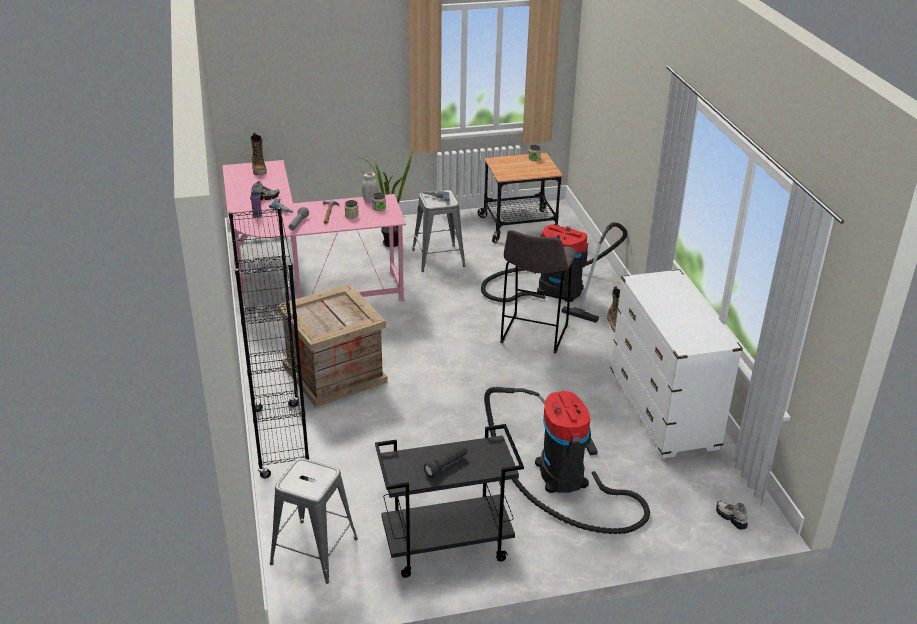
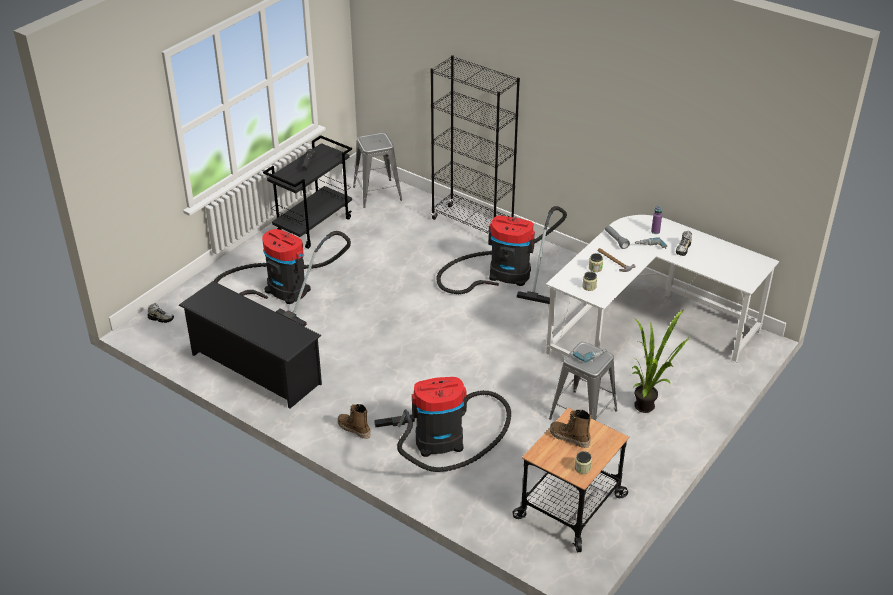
camera: 140 degrees right, 5 degrees up
pink desk [222,160,406,302] -> white desk [546,215,779,363]
boot [251,132,267,175] -> boot moved to [550,410,592,448]
crate [277,284,388,407] -> vacuum cleaner [436,206,567,304]
white jar [362,172,378,203] -> none
grey stool [500,230,577,353] -> none
white dresser [610,269,743,459] -> black shoe rack [179,281,322,409]

